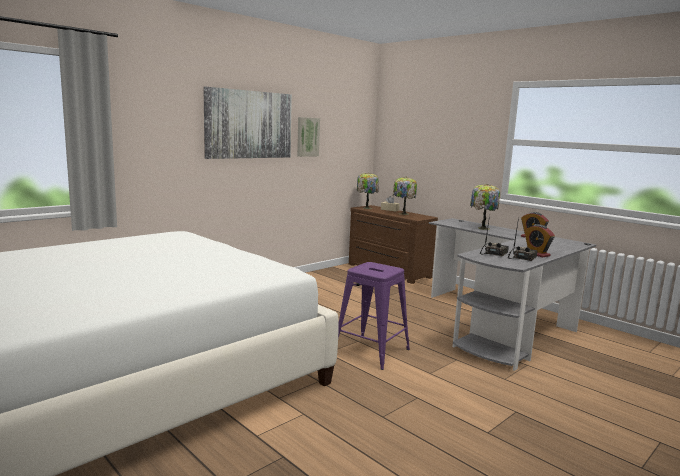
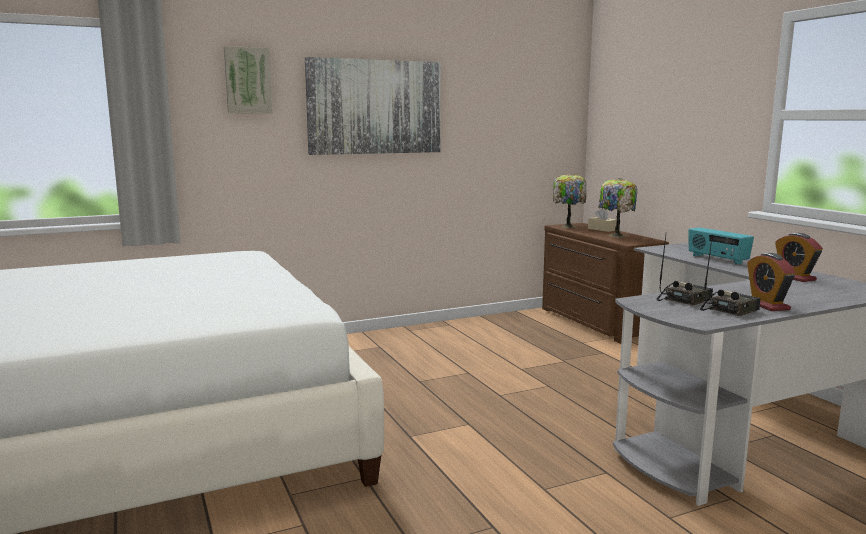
camera: 20 degrees right, 0 degrees up
picture [297,117,320,157] -> picture moved to [224,46,272,113]
purple stool [338,262,410,370] -> none
table lamp [470,184,500,230] -> radio [688,227,754,265]

